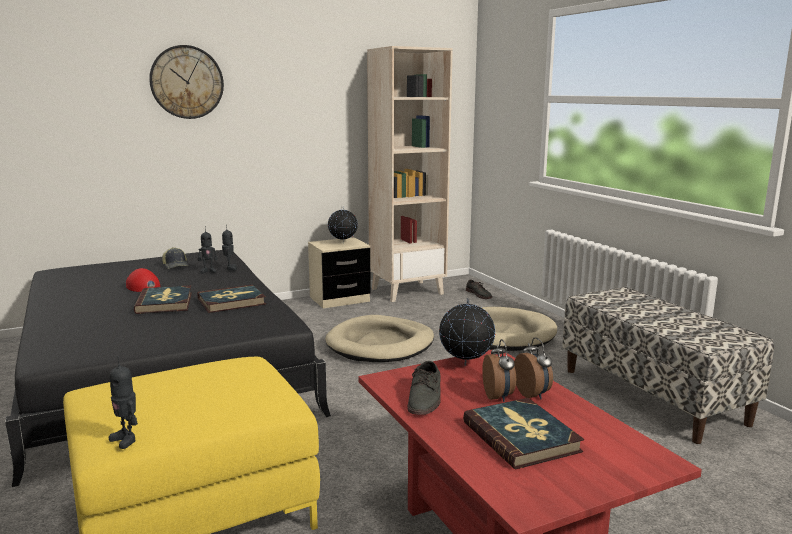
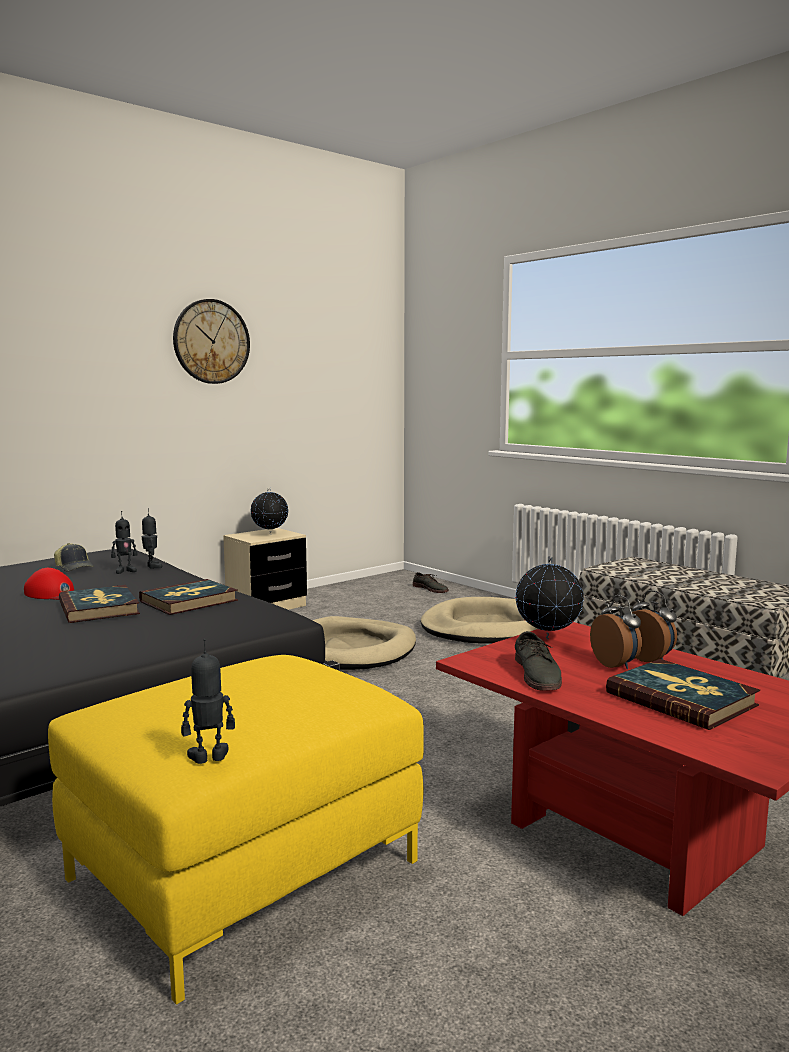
camera: 15 degrees left, 5 degrees down
toy robot [109,356,138,449] -> toy robot turned 135 degrees clockwise [181,639,235,764]
wall clock [149,45,224,119] -> wall clock moved to [173,299,250,384]
beige bookcase [367,46,453,302] -> none

